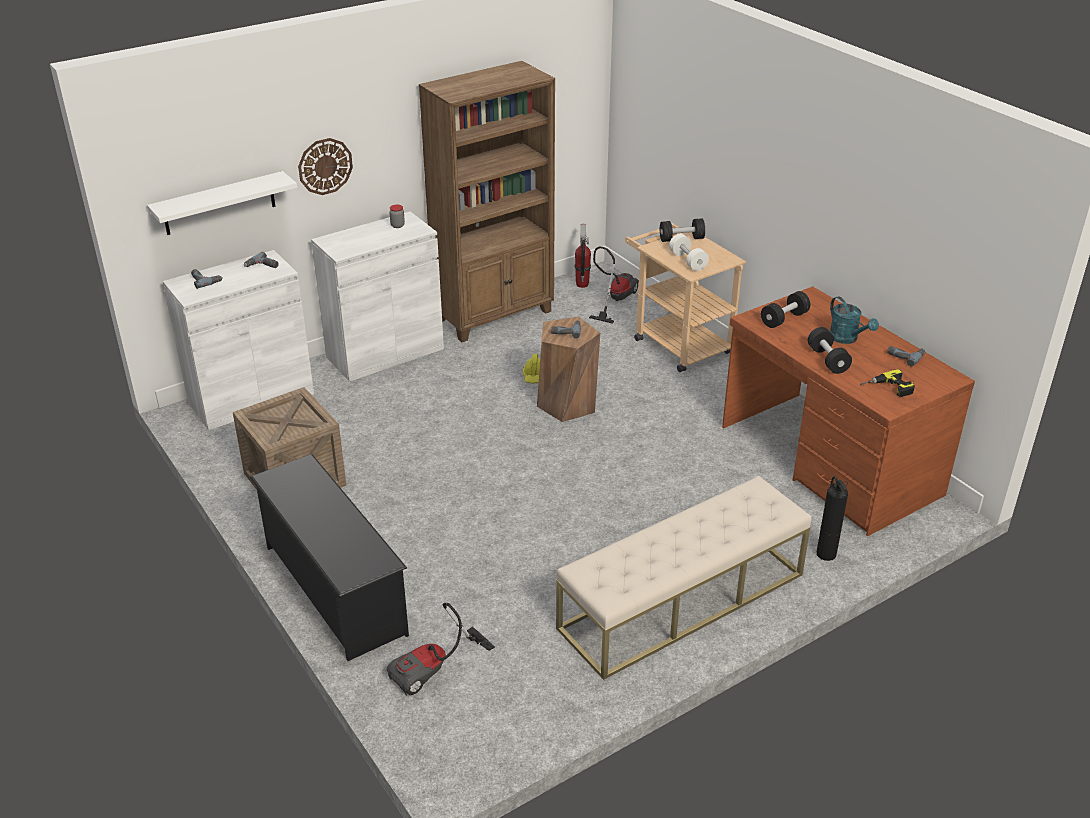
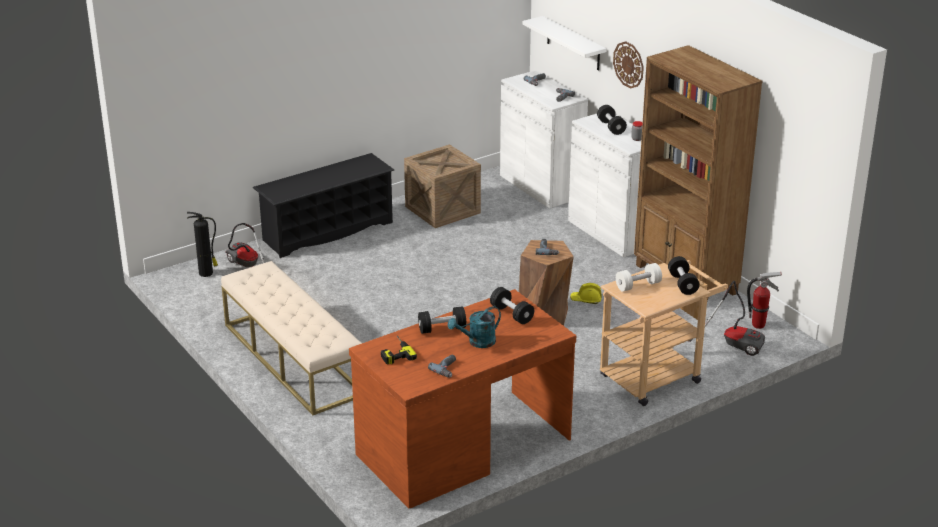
camera: 90 degrees right, 5 degrees down
fire extinguisher [817,476,848,561] -> fire extinguisher moved to [187,212,218,277]
none -> black dumbbell [597,105,627,135]

